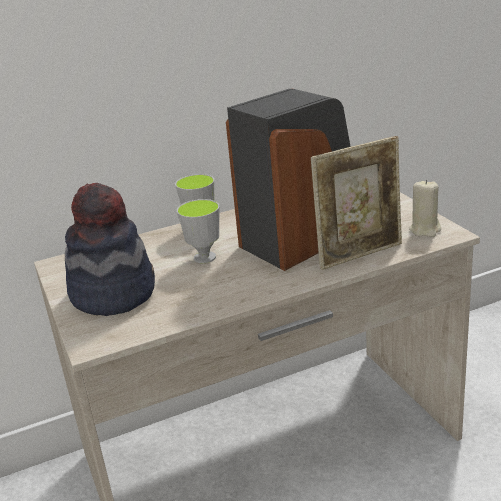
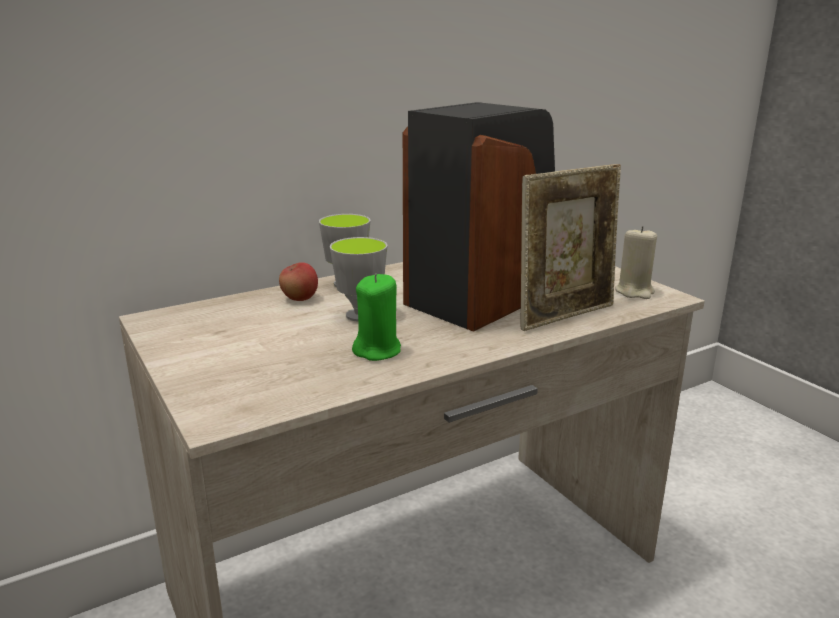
camera: 10 degrees left, 5 degrees down
hat [65,183,155,316] -> none
none -> apple [279,262,318,301]
none -> green candle [352,274,401,361]

